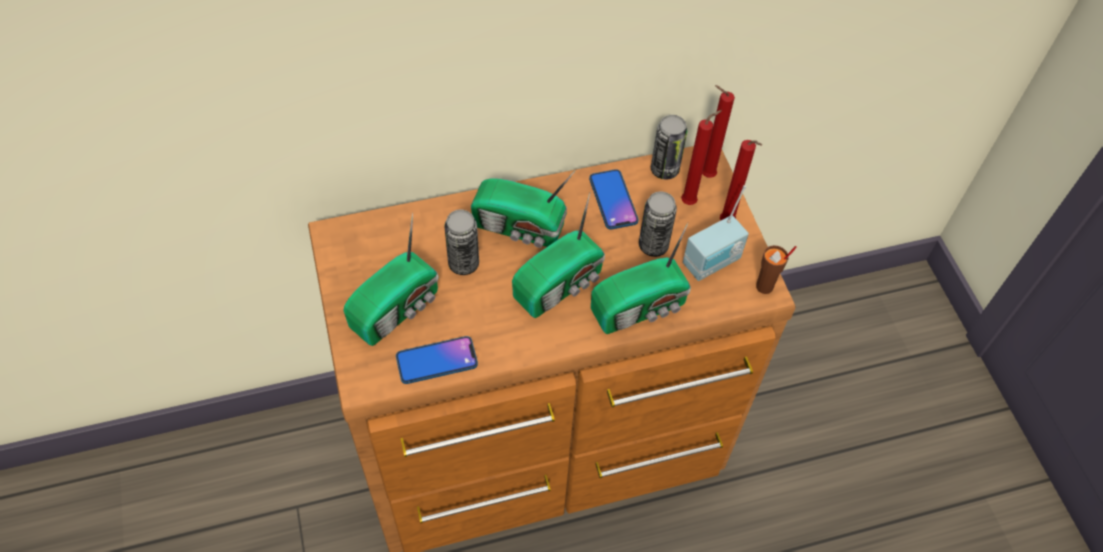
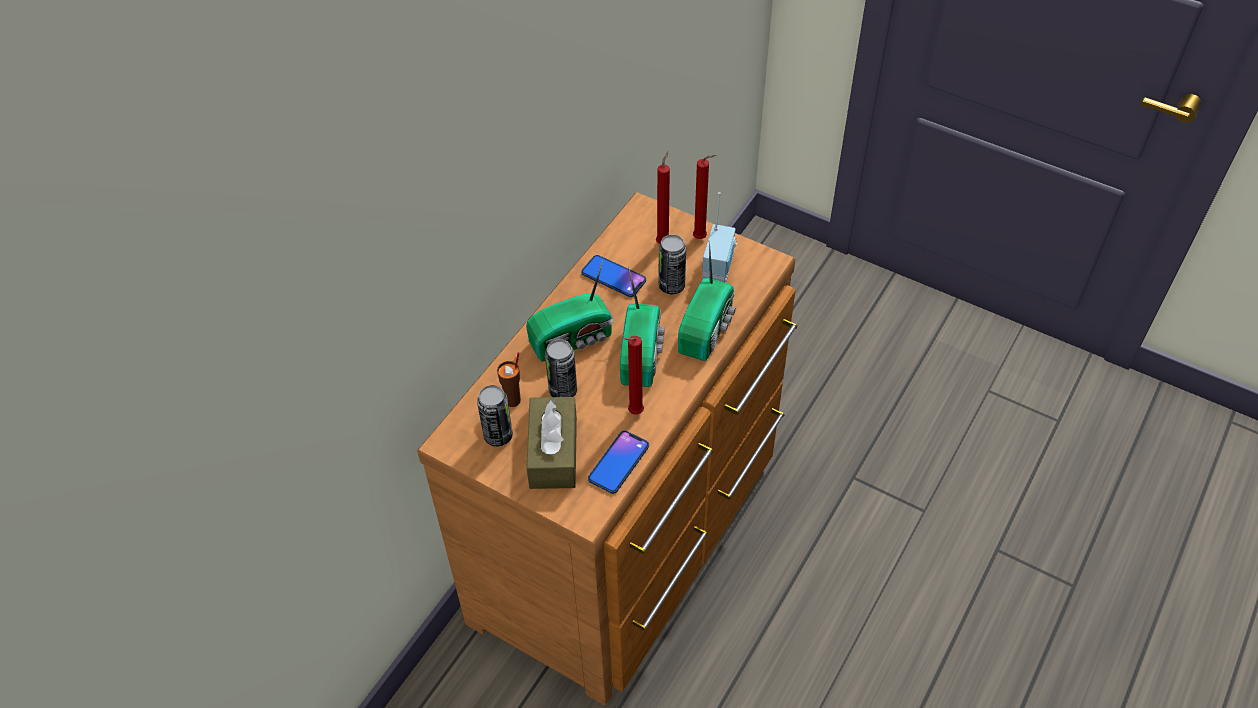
camera: 40 degrees left, 5 degrees down
radio [343,213,438,346] -> brown tissue box [526,397,577,489]
can [651,115,687,180] -> can moved to [477,385,513,447]
red candle [702,85,735,178] -> red candle moved to [623,336,644,415]
brown cup [756,245,797,294] -> brown cup moved to [497,352,521,407]

